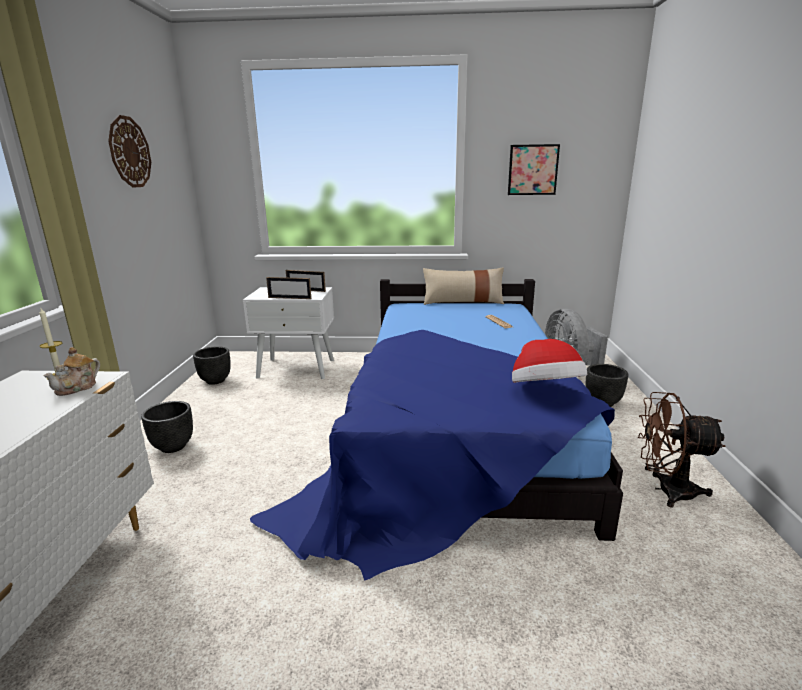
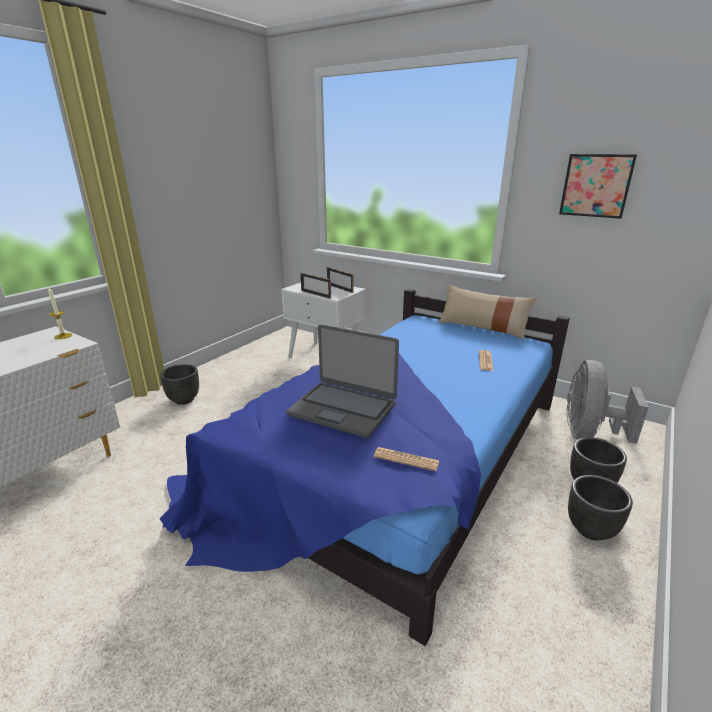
camera: 30 degrees right, 5 degrees up
teapot [43,347,100,396] -> none
wall clock [108,115,151,188] -> none
black planter [193,346,231,385] -> black planter moved to [568,475,633,541]
hat [512,339,587,383] -> newspaper [374,447,439,471]
brown fan [638,392,725,508] -> none
none -> laptop [287,325,399,438]

